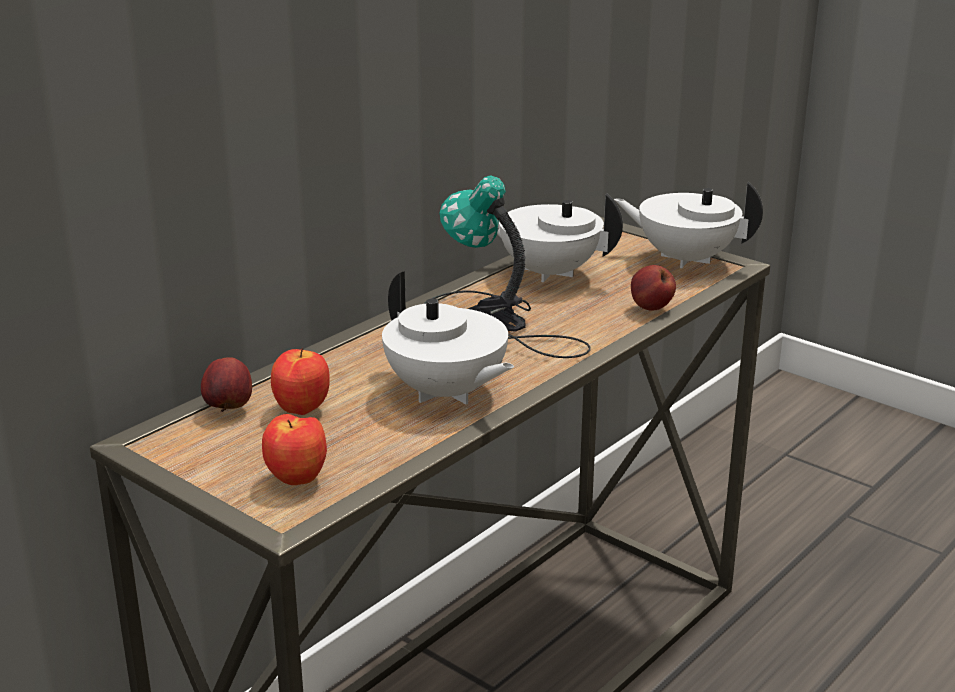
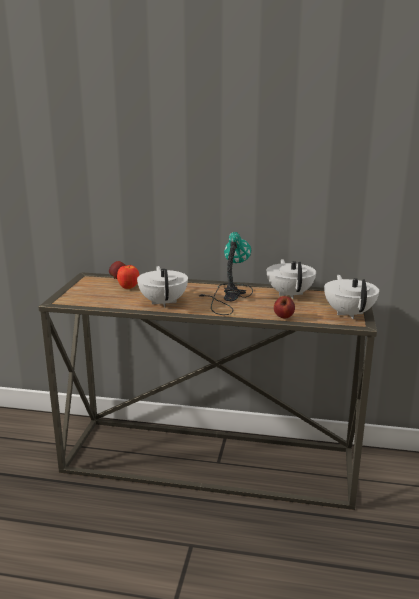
camera: 60 degrees right, 5 degrees down
apple [262,414,327,485] -> none
white teapot [382,271,514,405] -> white teapot turned 150 degrees clockwise [137,266,188,308]

